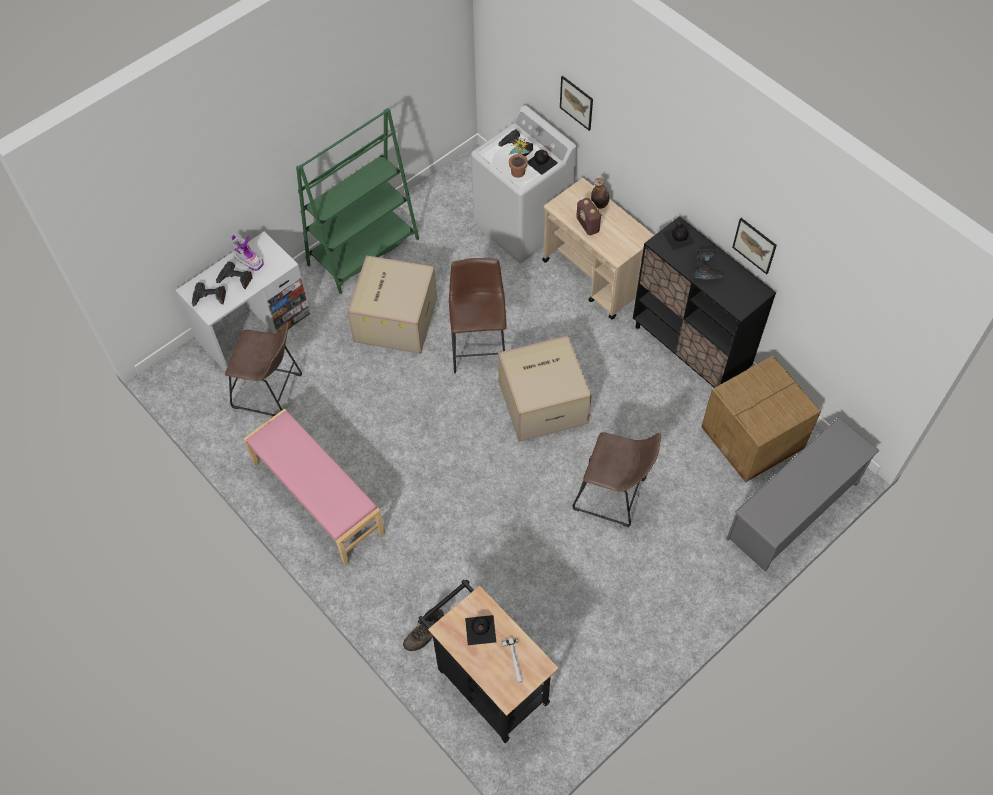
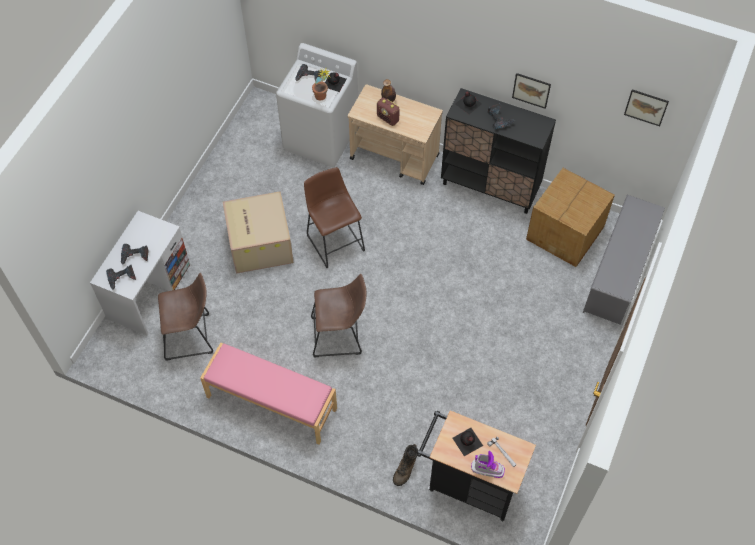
camera: 25 degrees left, 0 degrees up
boot [232,235,264,271] -> boot moved to [471,451,505,478]
green bookcase [296,108,419,294] -> none
cardboard box [498,335,592,442] -> none
picture [560,76,593,131] -> picture moved to [624,89,669,126]
brown stool [572,432,661,527] -> brown stool moved to [311,274,367,358]

